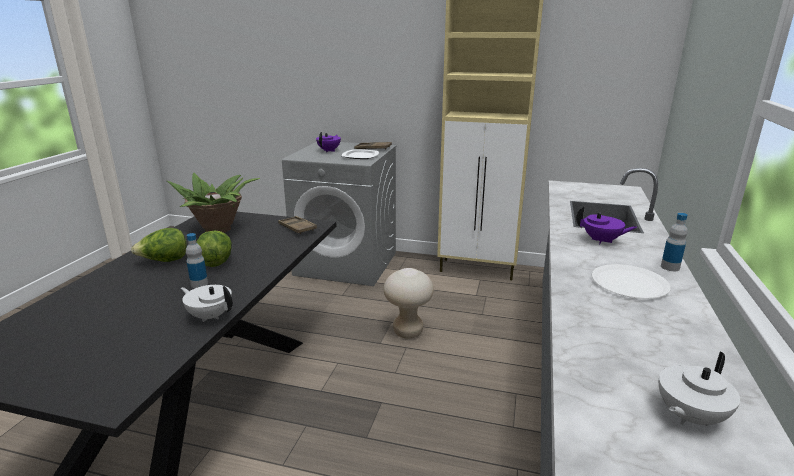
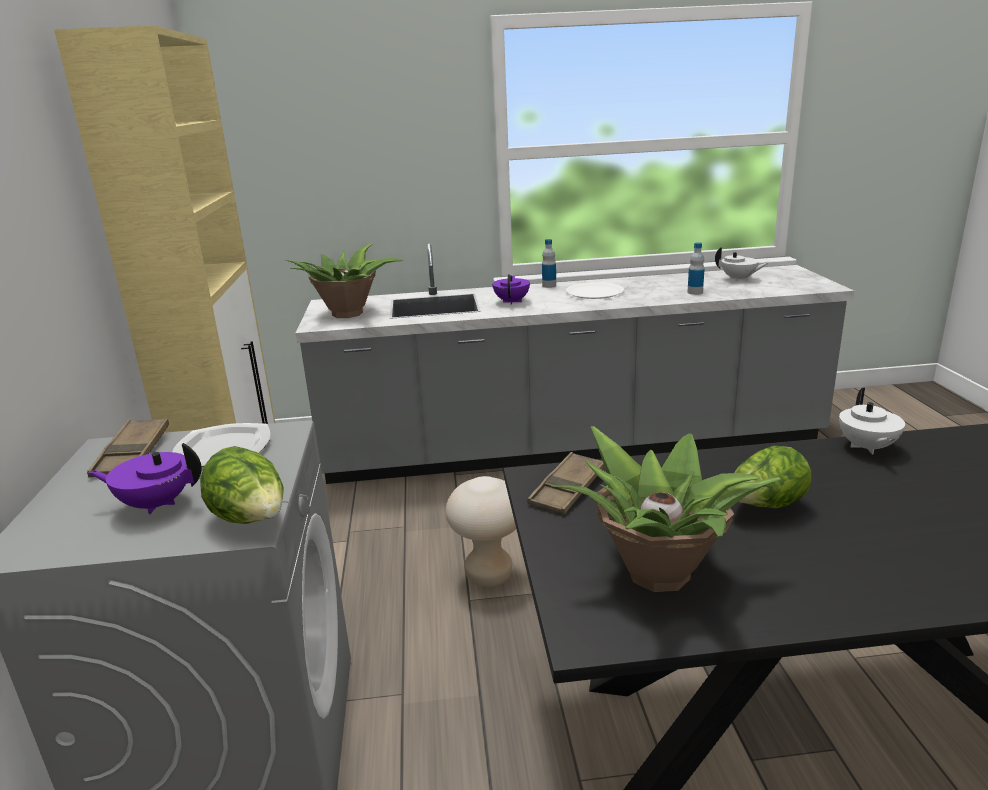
camera: 110 degrees left, 0 degrees up
lettuce [131,228,187,262] -> lettuce moved to [200,446,283,524]
bottle [186,233,208,288] -> bottle moved to [687,242,705,295]
none -> potted plant [286,243,403,318]

